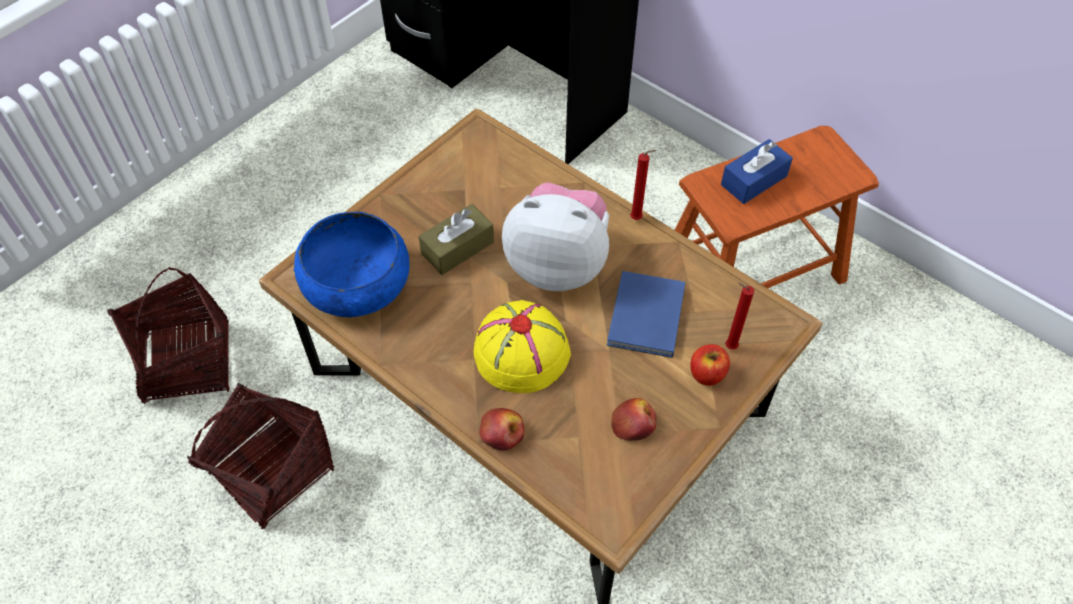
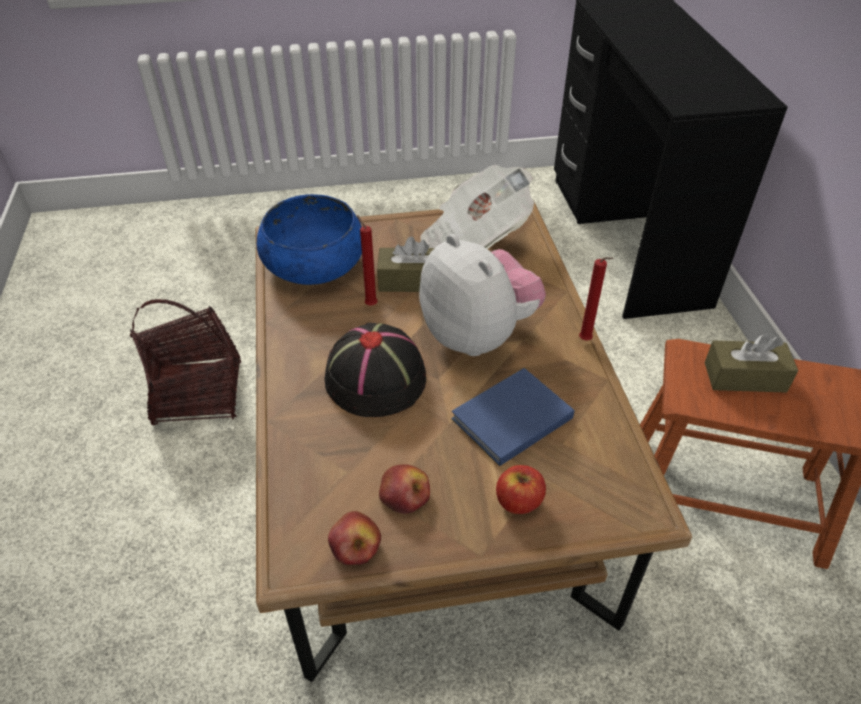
camera: 40 degrees right, 10 degrees down
basket [107,267,230,404] -> none
yellow hat [474,300,571,393] -> black hat [324,323,426,417]
apple [479,408,524,451] -> apple moved to [328,511,381,565]
blue tissue box [721,139,793,204] -> brown tissue box [704,334,798,393]
red candle [725,283,754,350] -> red candle moved to [357,215,378,306]
none -> newspaper [421,165,534,249]

